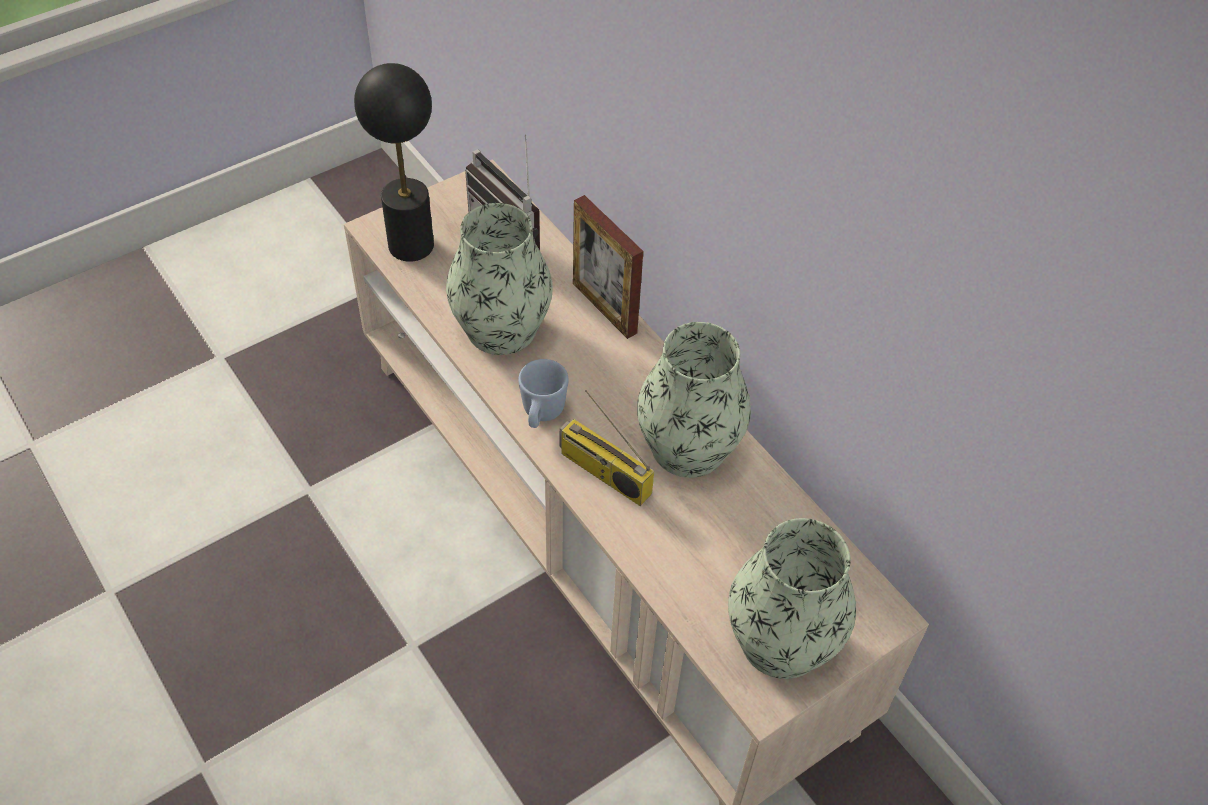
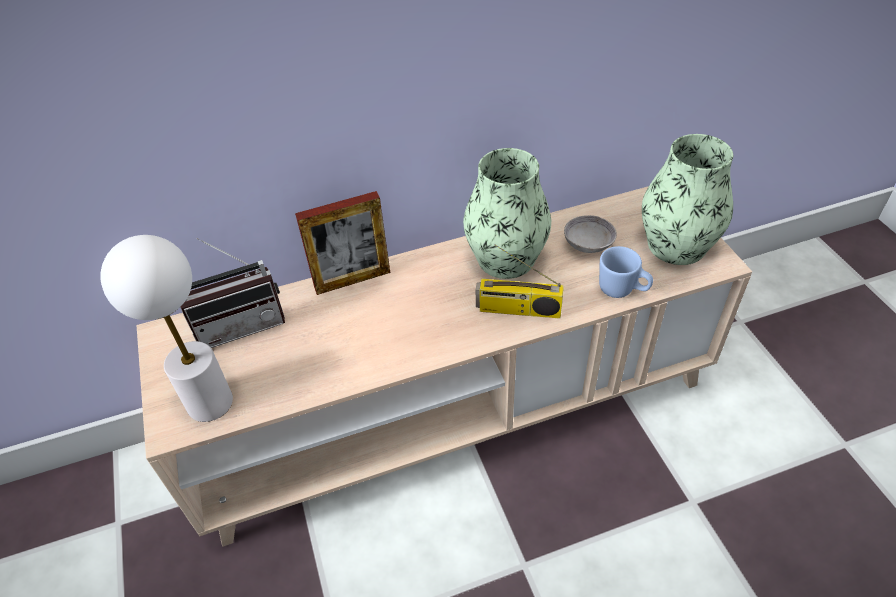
camera: 70 degrees left, 5 degrees down
black table lamp [354,63,434,262] -> white table lamp [101,235,233,422]
vase [446,203,553,355] -> none
blue mug [518,359,569,428] -> blue mug moved to [599,246,653,298]
radio [560,390,654,506] -> radio turned 45 degrees clockwise [476,244,564,318]
none -> grey bowl [564,215,617,253]

